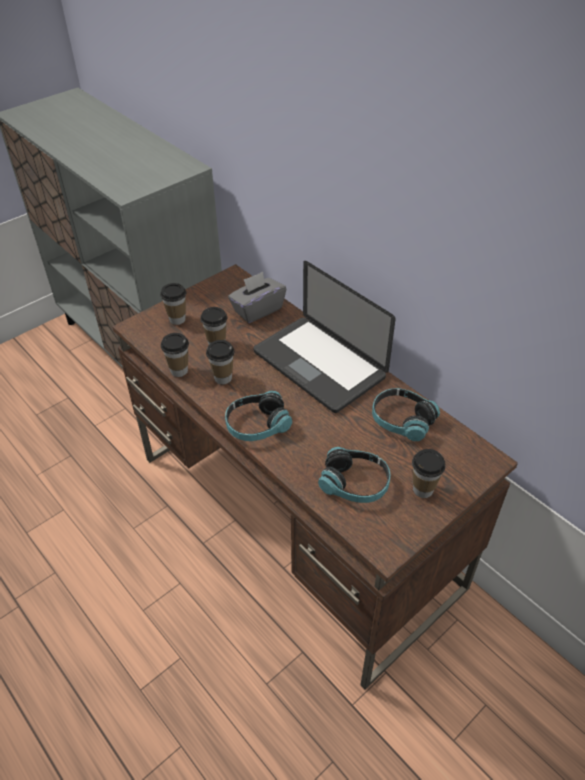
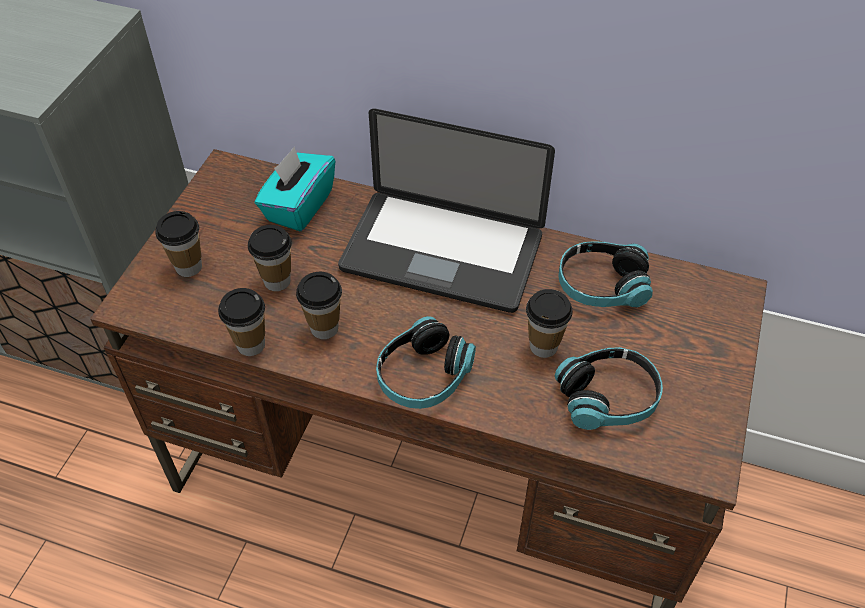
camera: 30 degrees left, 5 degrees up
grey tissue box [228,272,286,323] -> turquoise tissue box [255,147,335,231]
cup [412,449,446,498] -> cup moved to [526,289,573,358]

